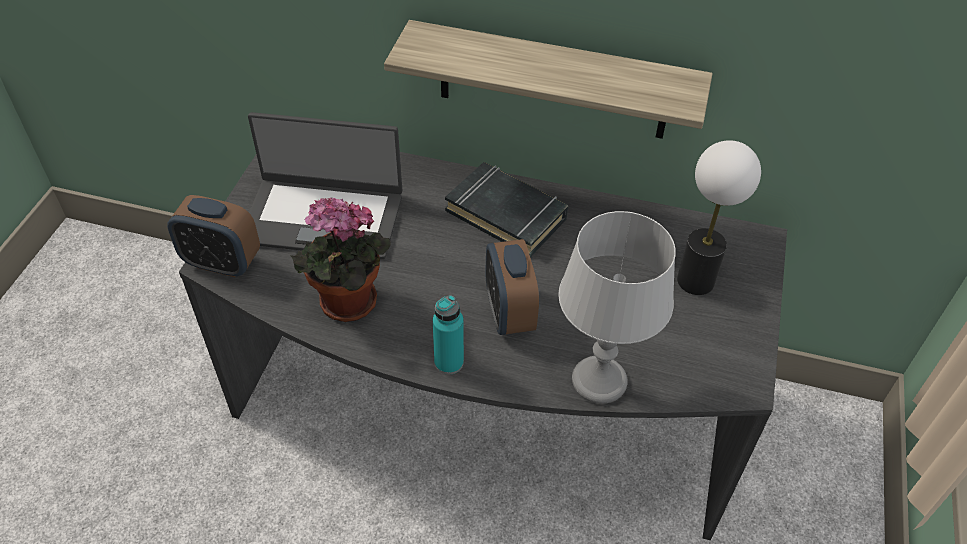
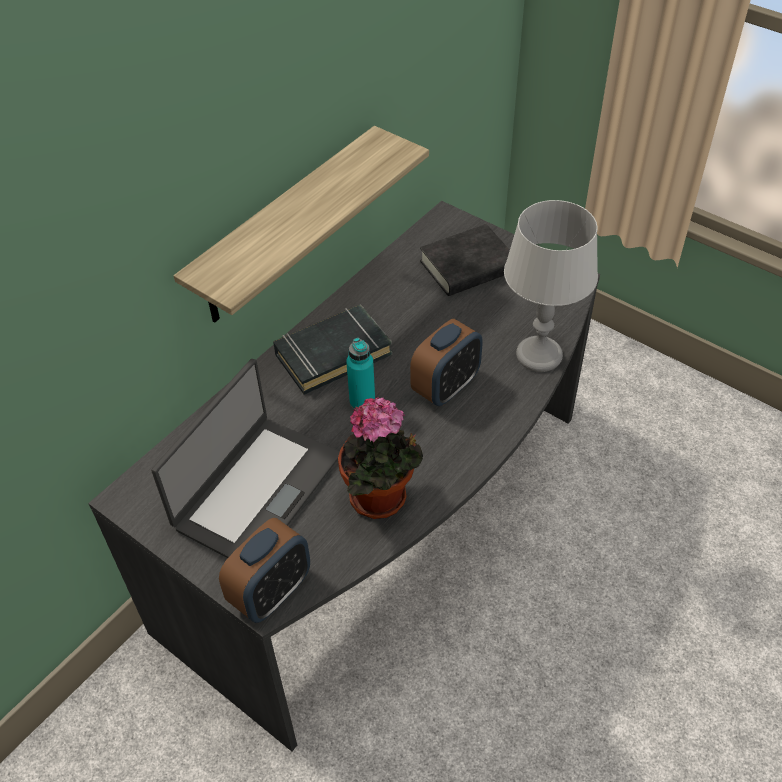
camera: 65 degrees left, 0 degrees up
turquoise bottle [433,295,464,375] -> turquoise bottle moved to [346,338,375,409]
alarm clock [485,239,539,335] -> alarm clock turned 60 degrees counterclockwise [410,319,483,406]
table lamp [677,140,761,295] -> black book [420,224,510,296]

